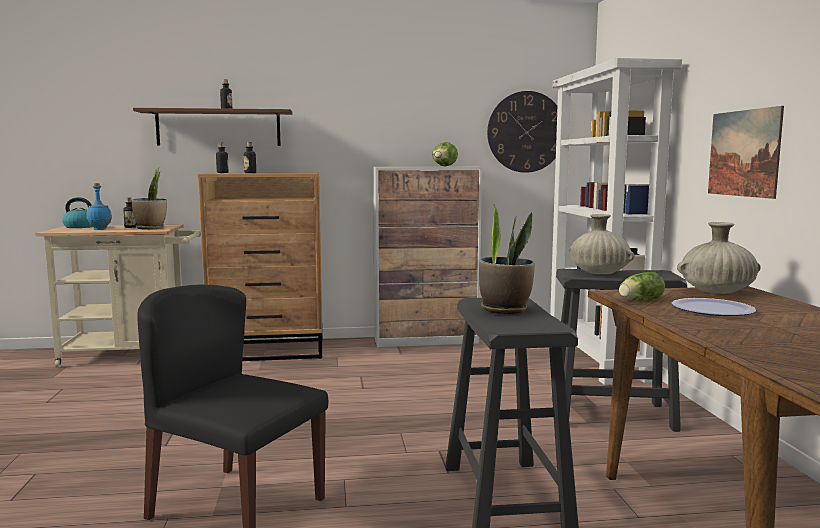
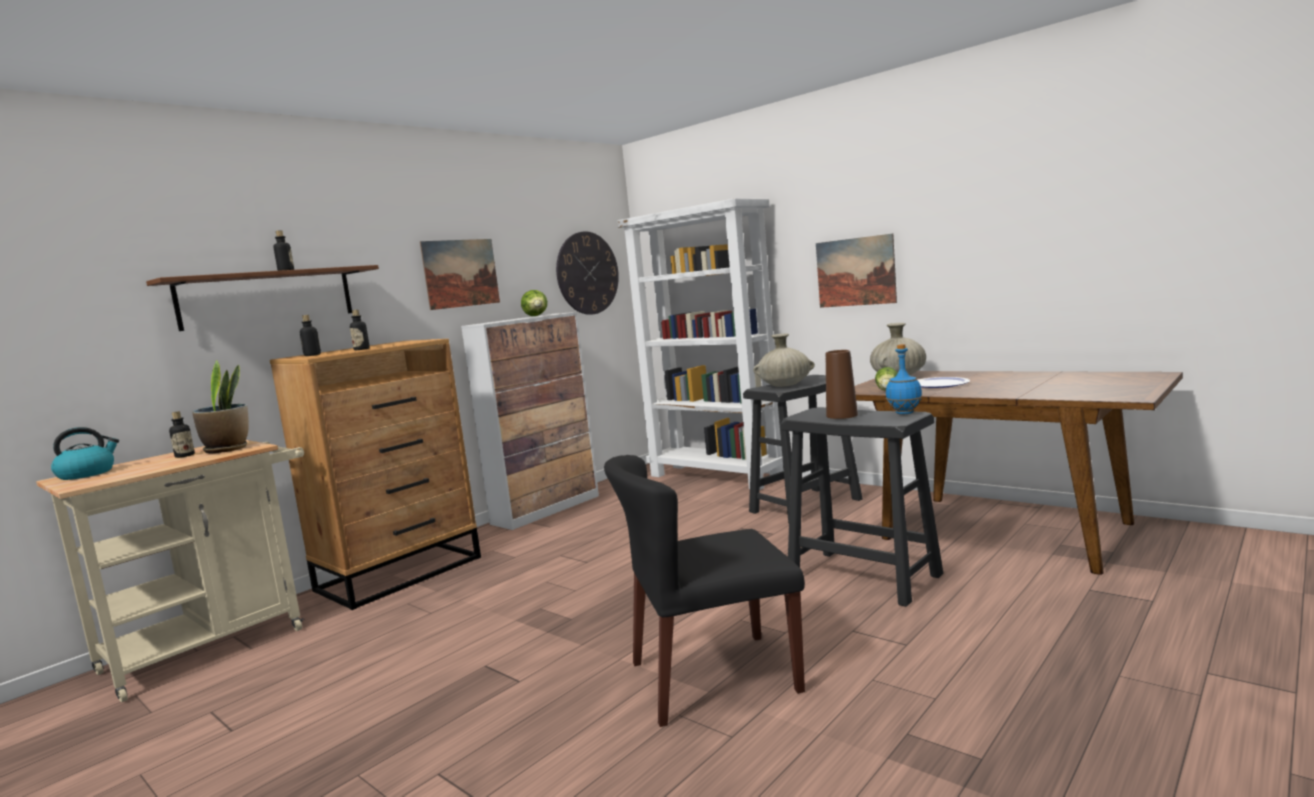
camera: 40 degrees left, 0 degrees up
blue bottle [86,183,112,230] -> blue bottle moved to [886,344,922,414]
potted plant [479,205,535,314] -> brown vase [826,350,858,419]
none -> picture [420,239,500,310]

